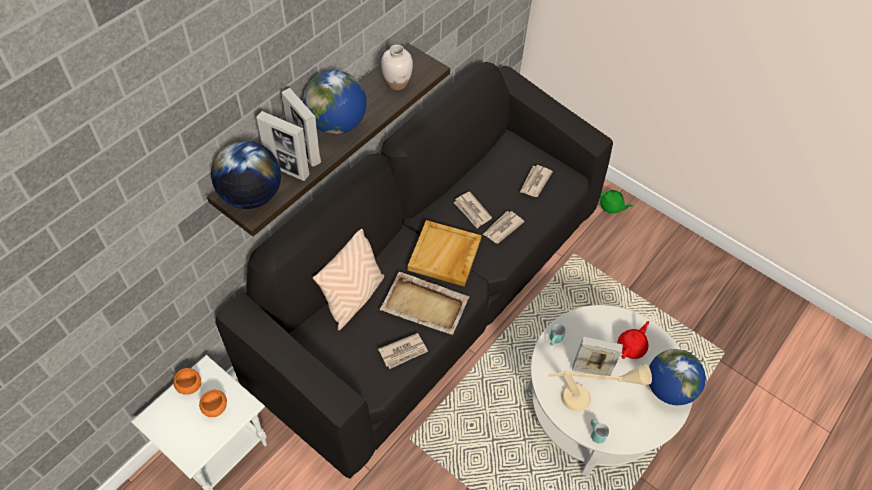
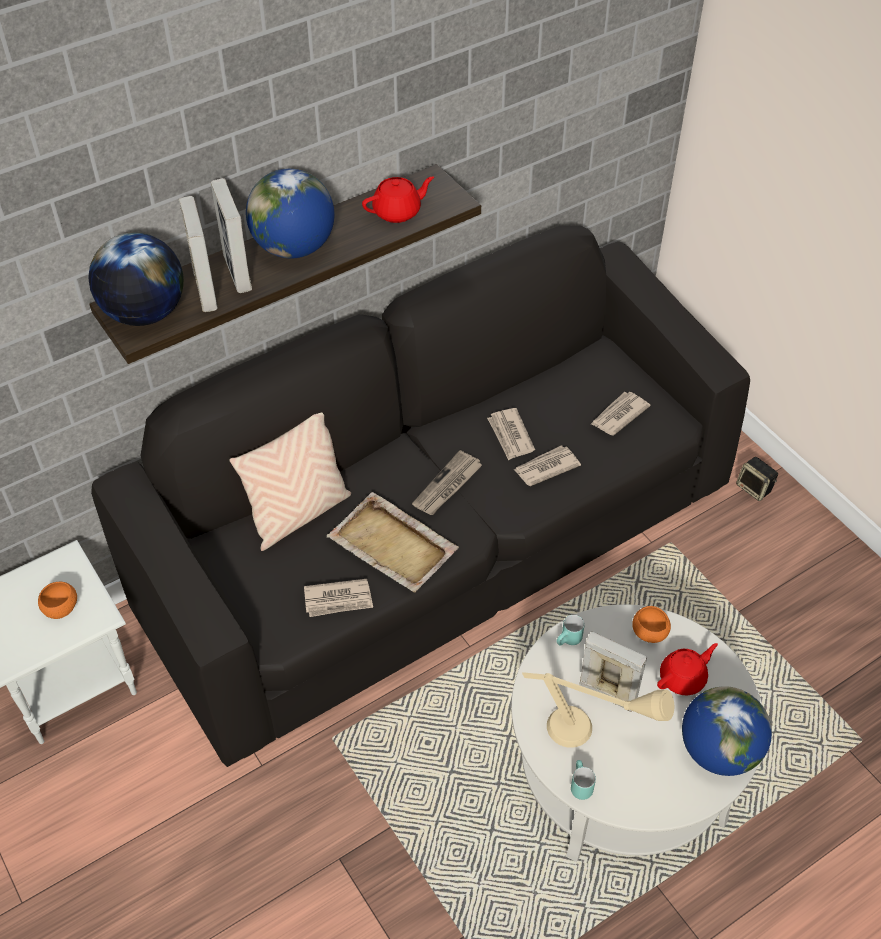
camera: 20 degrees right, 5 degrees down
orange bowl [173,368,201,395] -> orange bowl moved to [632,606,671,643]
picture frame [256,111,310,181] -> picture frame turned 150 degrees counterclockwise [179,196,218,312]
white vase [381,45,413,90] -> red teapot [362,176,434,223]
beige tray [408,220,482,287] -> newspaper [412,450,482,515]
green teapot [600,190,633,213] -> speaker [736,457,778,501]

